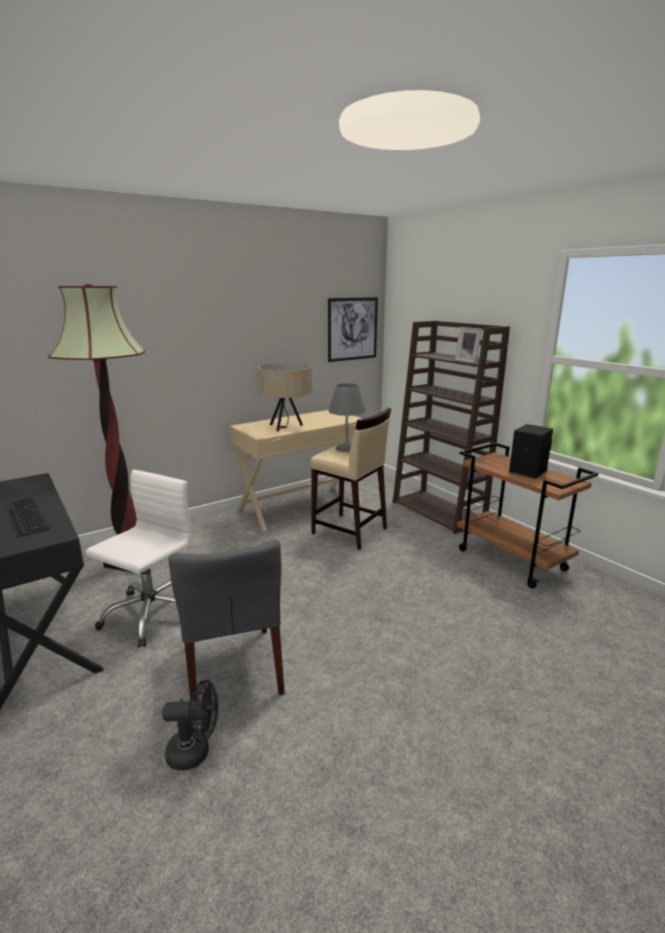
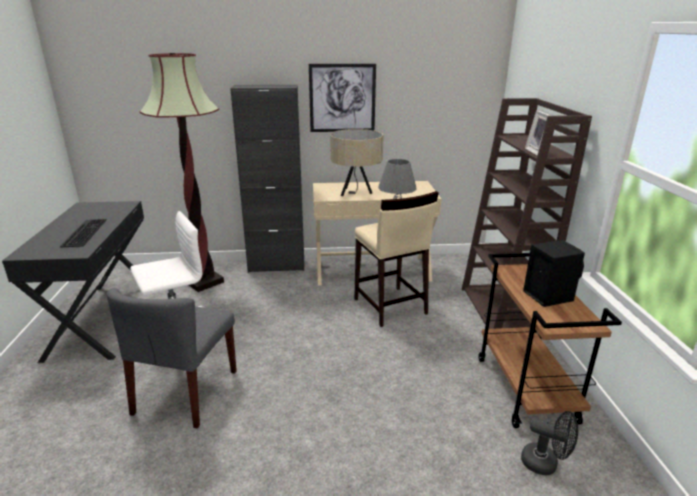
camera: 30 degrees right, 5 degrees up
black fan [162,680,218,771] -> black fan moved to [521,411,578,475]
picture [328,297,378,362] -> picture moved to [309,64,376,132]
none -> black cabinet [230,85,304,273]

